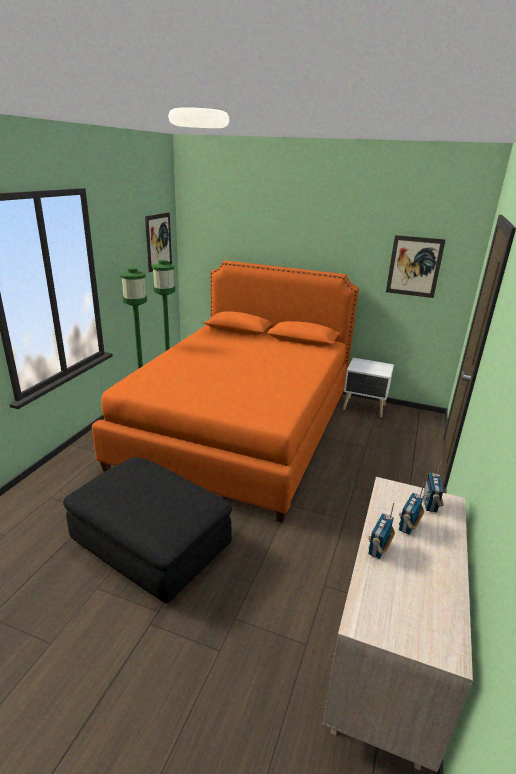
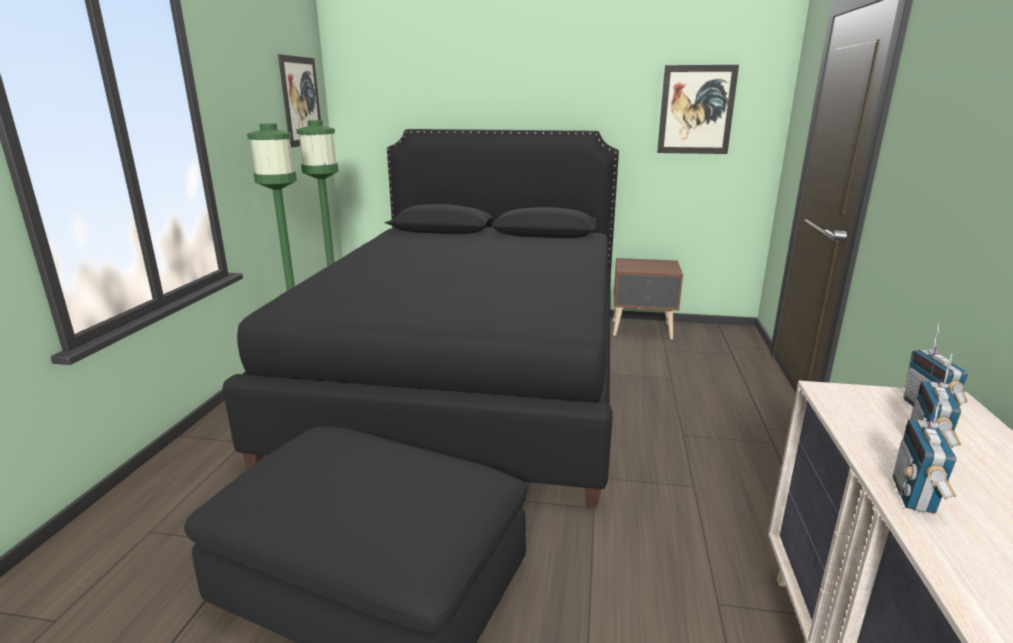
camera: 10 degrees left, 5 degrees down
orange bed [92,261,359,522] -> black bed [223,129,619,508]
white nightstand [343,358,394,417] -> brown nightstand [613,258,683,339]

